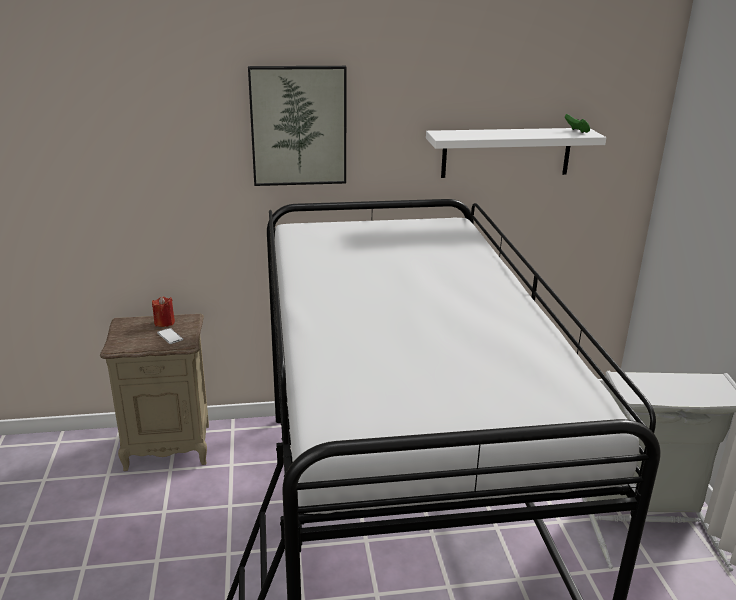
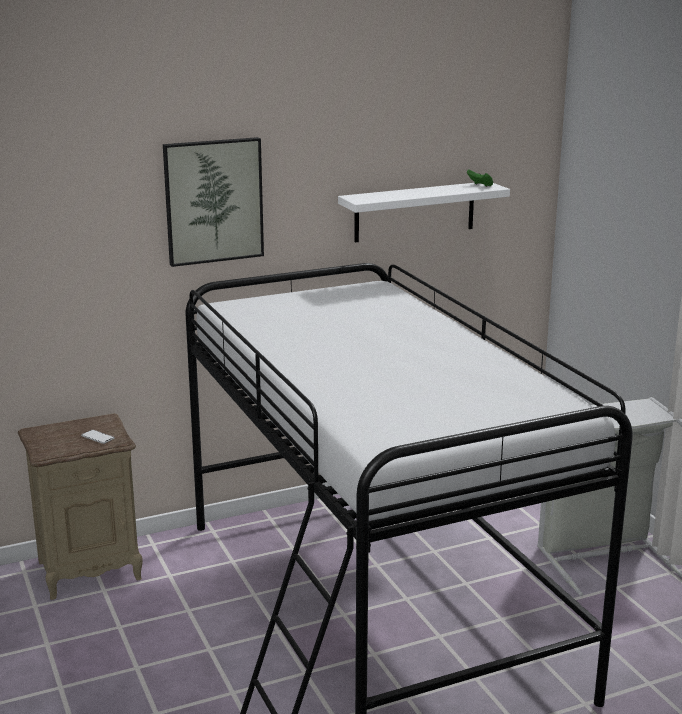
camera: 15 degrees left, 5 degrees down
red candle [152,296,175,327] -> none

